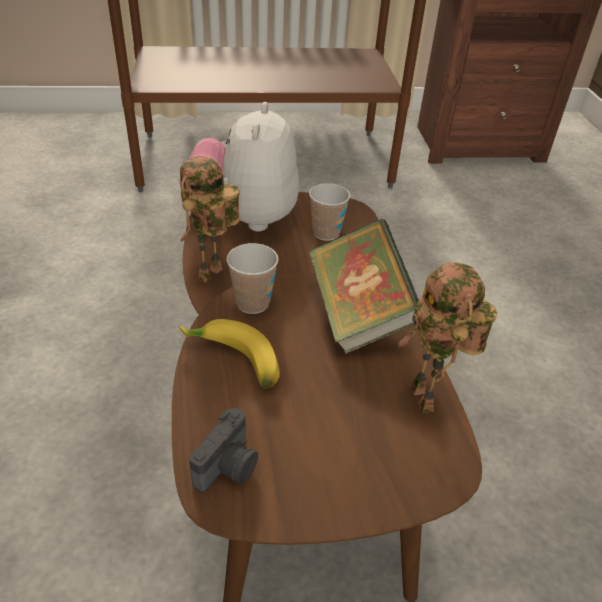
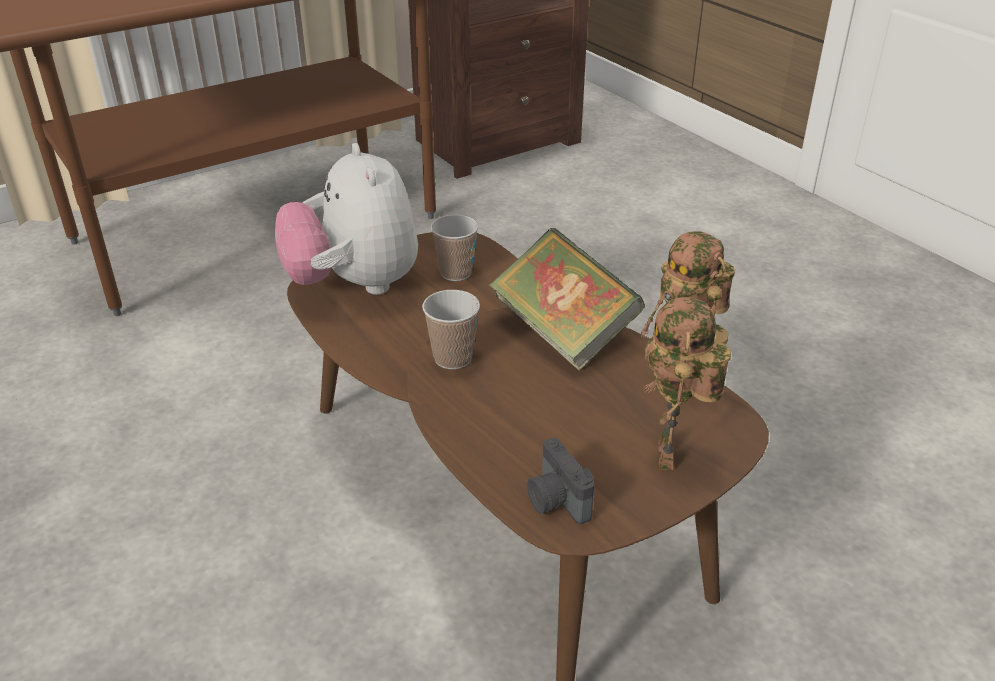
camera: 25 degrees left, 5 degrees down
banana [178,319,280,389] -> none
toy robot [180,156,240,283] -> toy robot moved to [643,297,731,470]
camera [189,408,258,493] -> camera turned 150 degrees clockwise [527,438,594,524]

